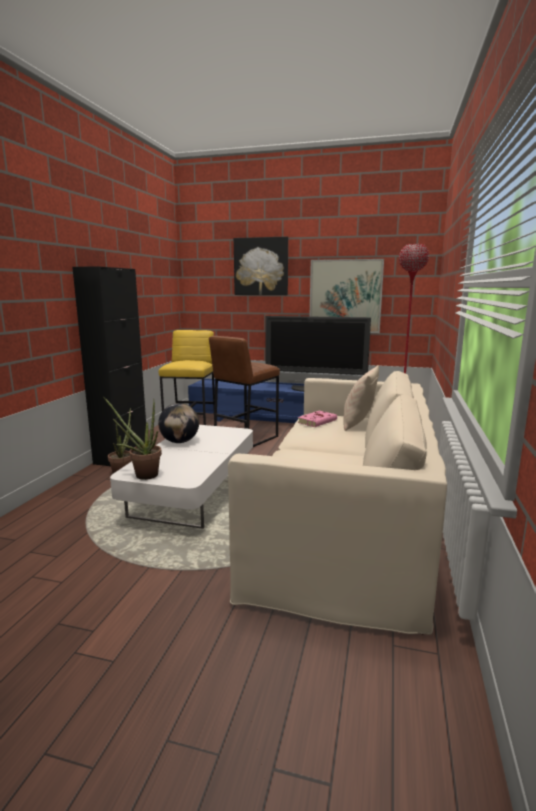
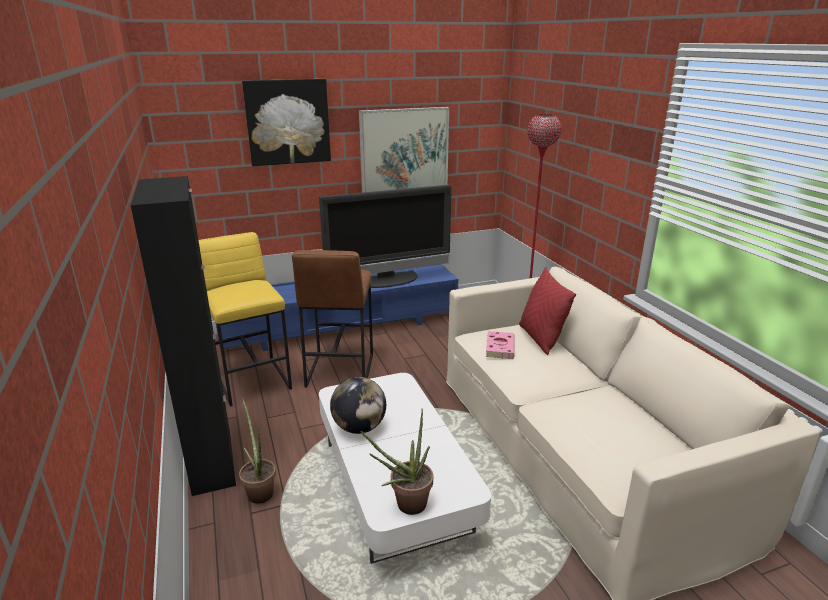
camera: 35 degrees left, 10 degrees up
beige pillow [344,365,379,431] -> red pillow [519,267,576,355]

